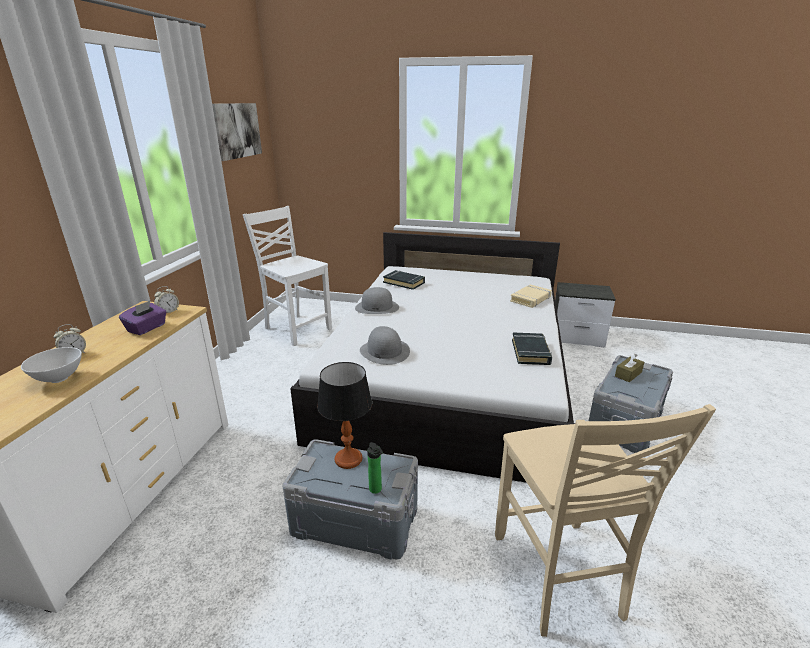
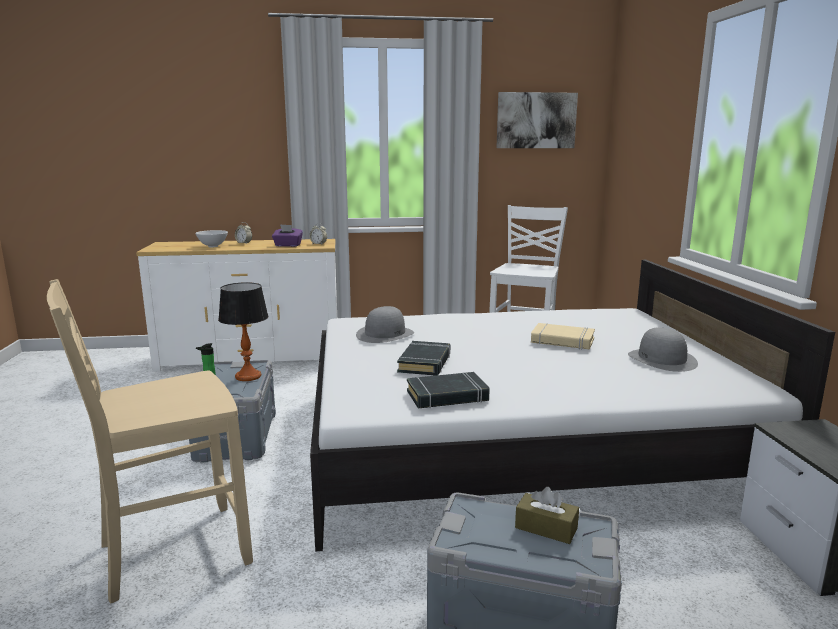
camera: 70 degrees right, 10 degrees down
grey hat [355,287,399,314] -> grey hat moved to [628,327,698,372]
black book [383,270,425,290] -> black book moved to [397,341,450,376]
beige book [510,284,552,308] -> beige book moved to [531,323,595,349]

